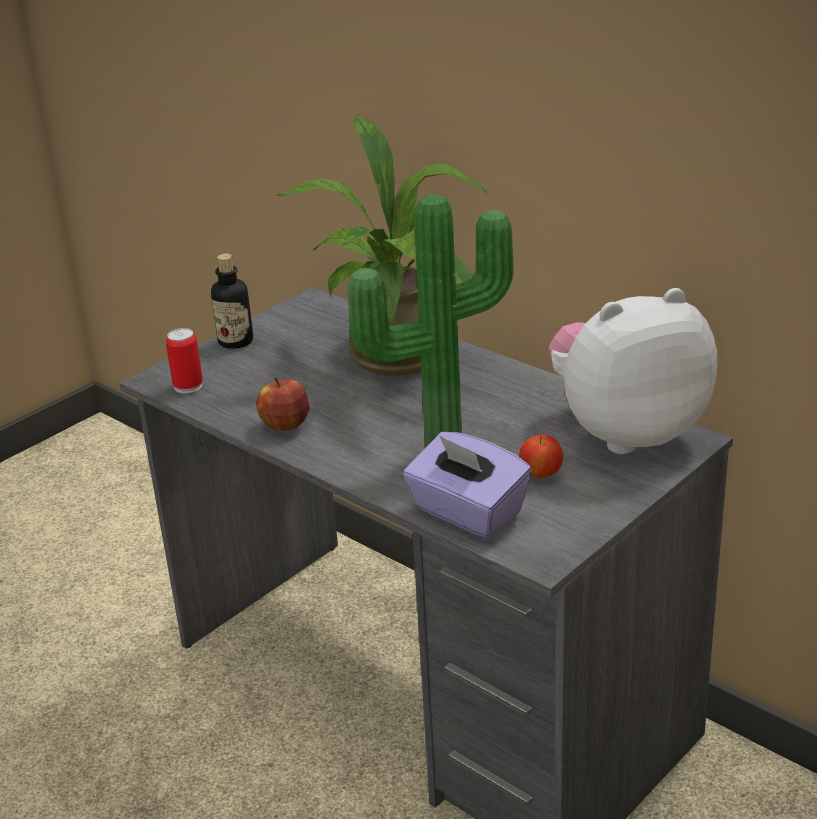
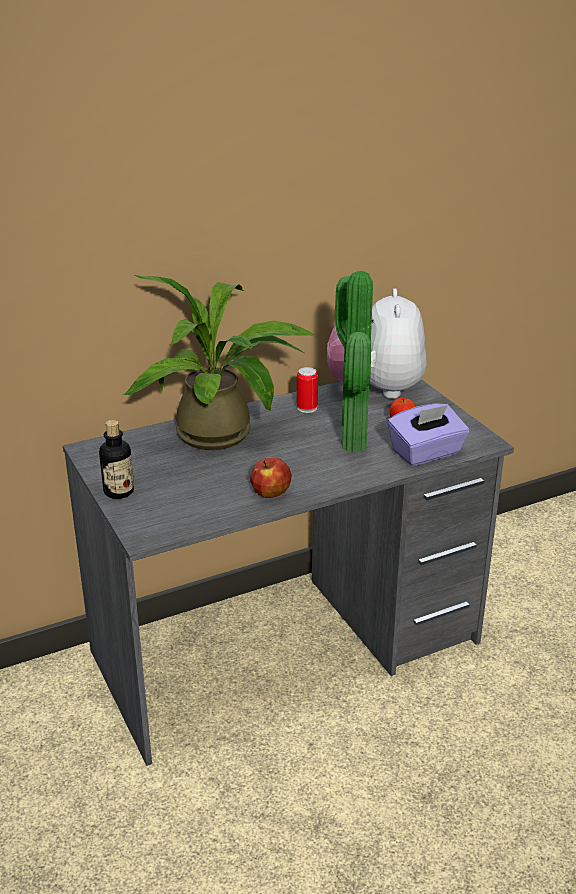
camera: 70 degrees left, 0 degrees up
can [166,328,203,393] -> can moved to [297,367,318,413]

